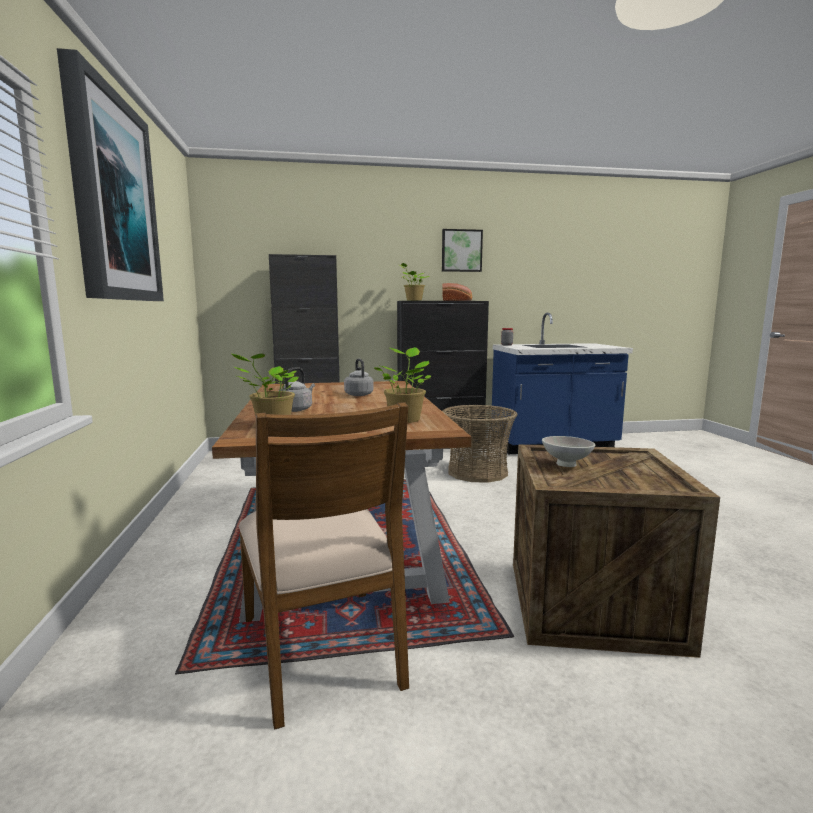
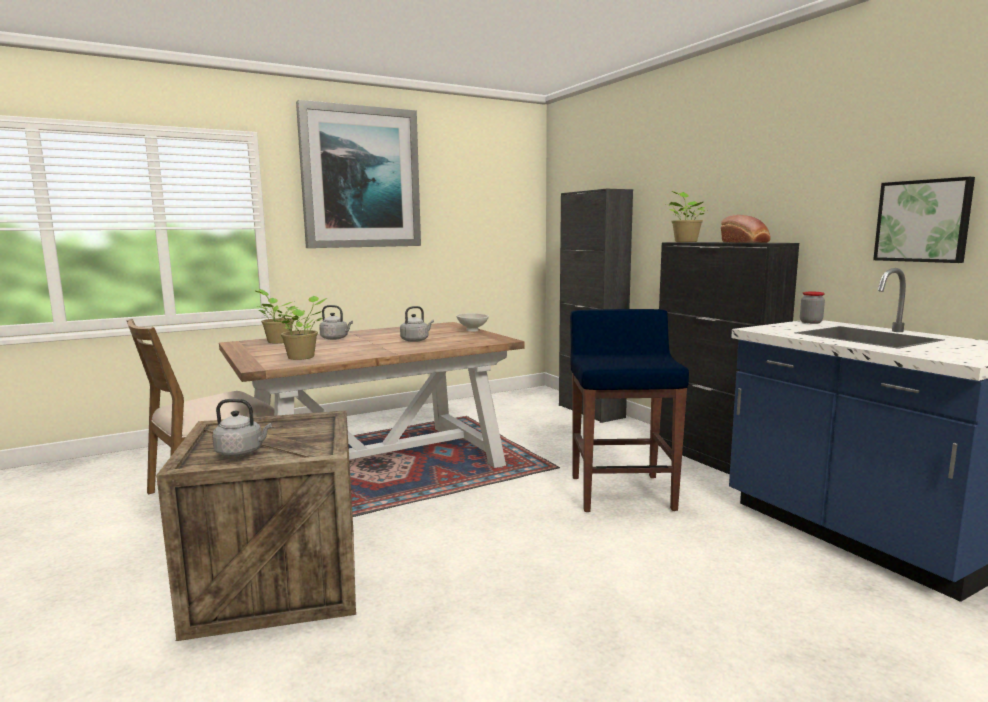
camera: 70 degrees right, 0 degrees up
picture [442,229,483,272] -> picture moved to [873,177,975,263]
basket [442,405,517,483] -> blue stool [570,309,689,512]
white bowl [542,436,595,467] -> white bowl moved to [456,313,489,332]
none -> grey kettle [212,399,272,457]

